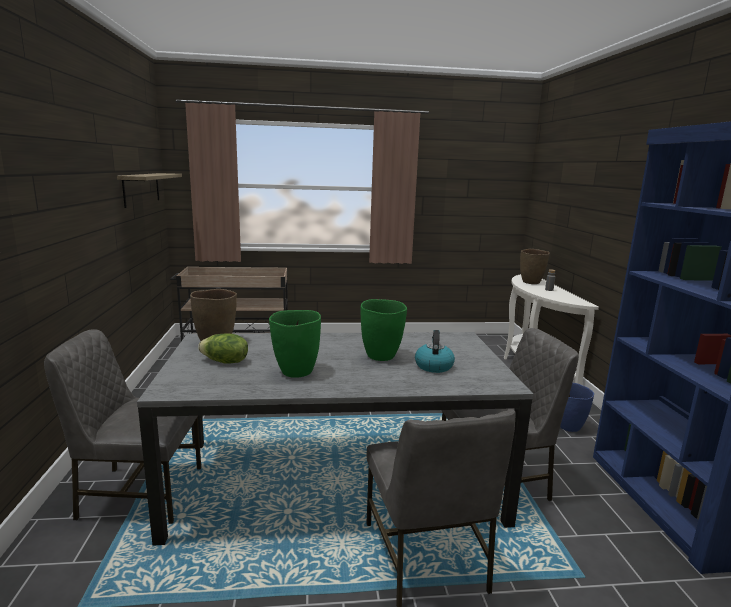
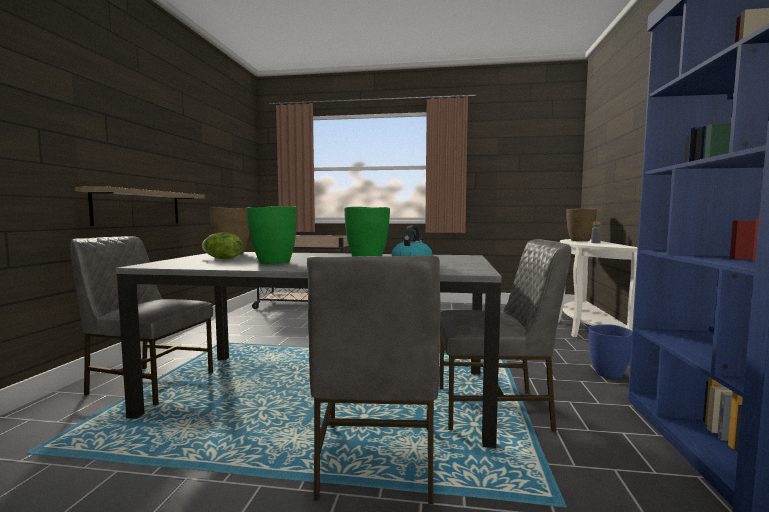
camera: 15 degrees right, 10 degrees down
shelf [117,173,182,208] -> shelf moved to [75,186,205,226]

